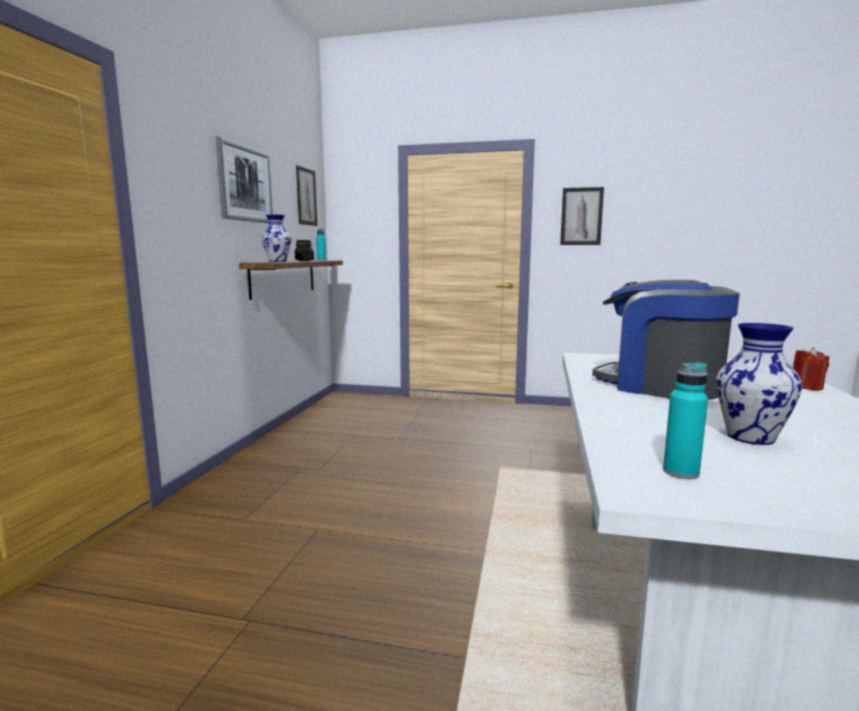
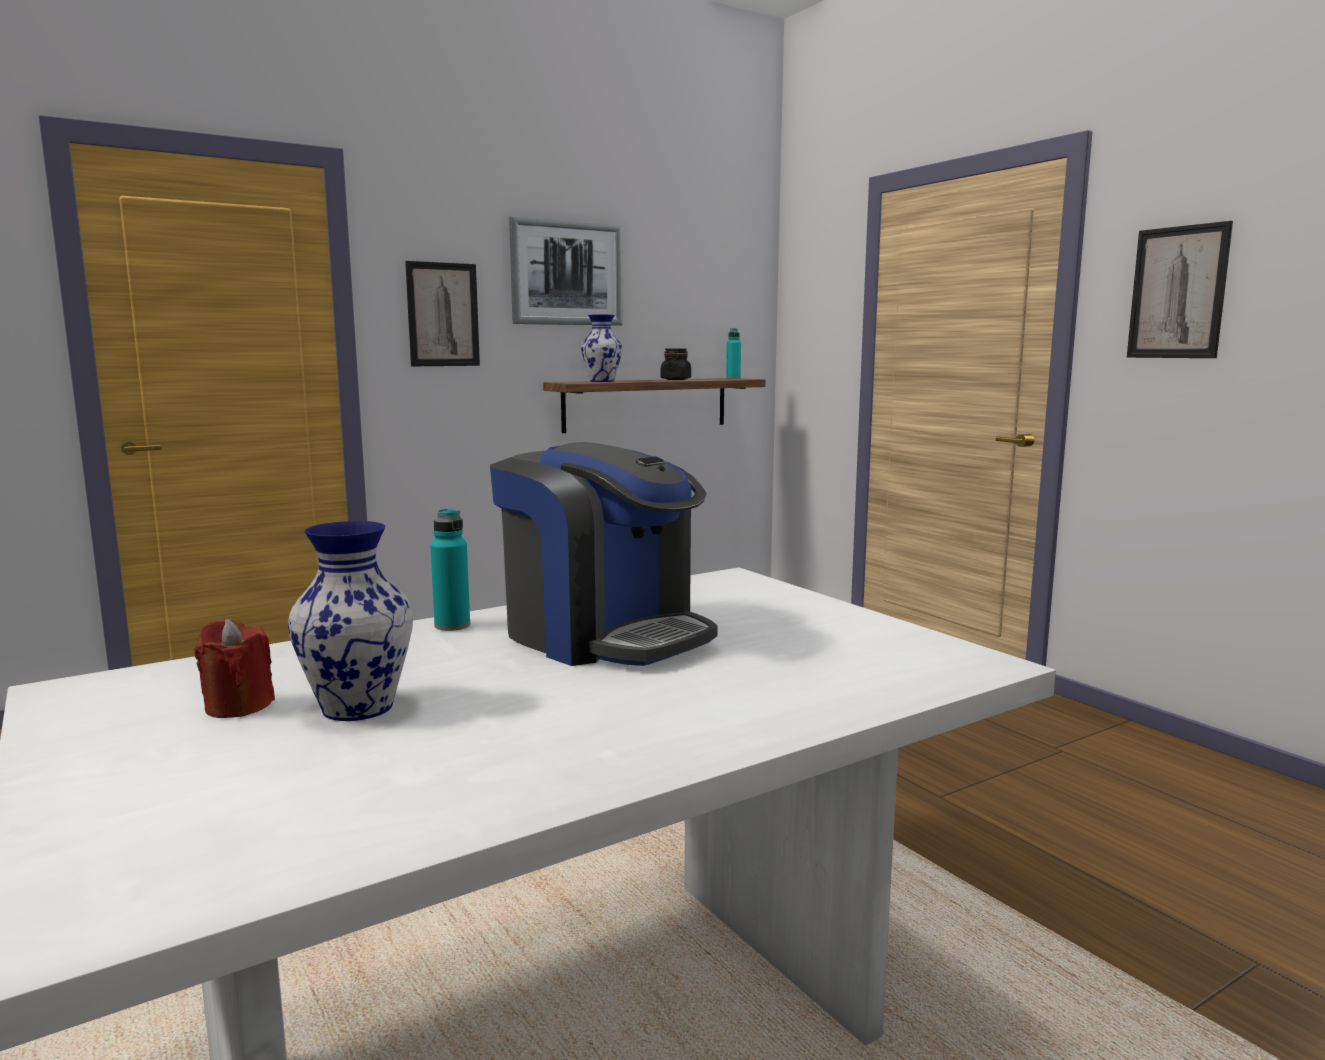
camera: 45 degrees right, 0 degrees up
picture [296,165,317,226] -> picture moved to [405,261,480,366]
coffee machine [592,280,740,400] -> coffee machine turned 135 degrees clockwise [490,442,718,666]
turquoise bottle [663,362,708,479] -> turquoise bottle moved to [430,509,470,631]
red candle [793,347,829,390] -> red candle moved to [194,619,275,718]

